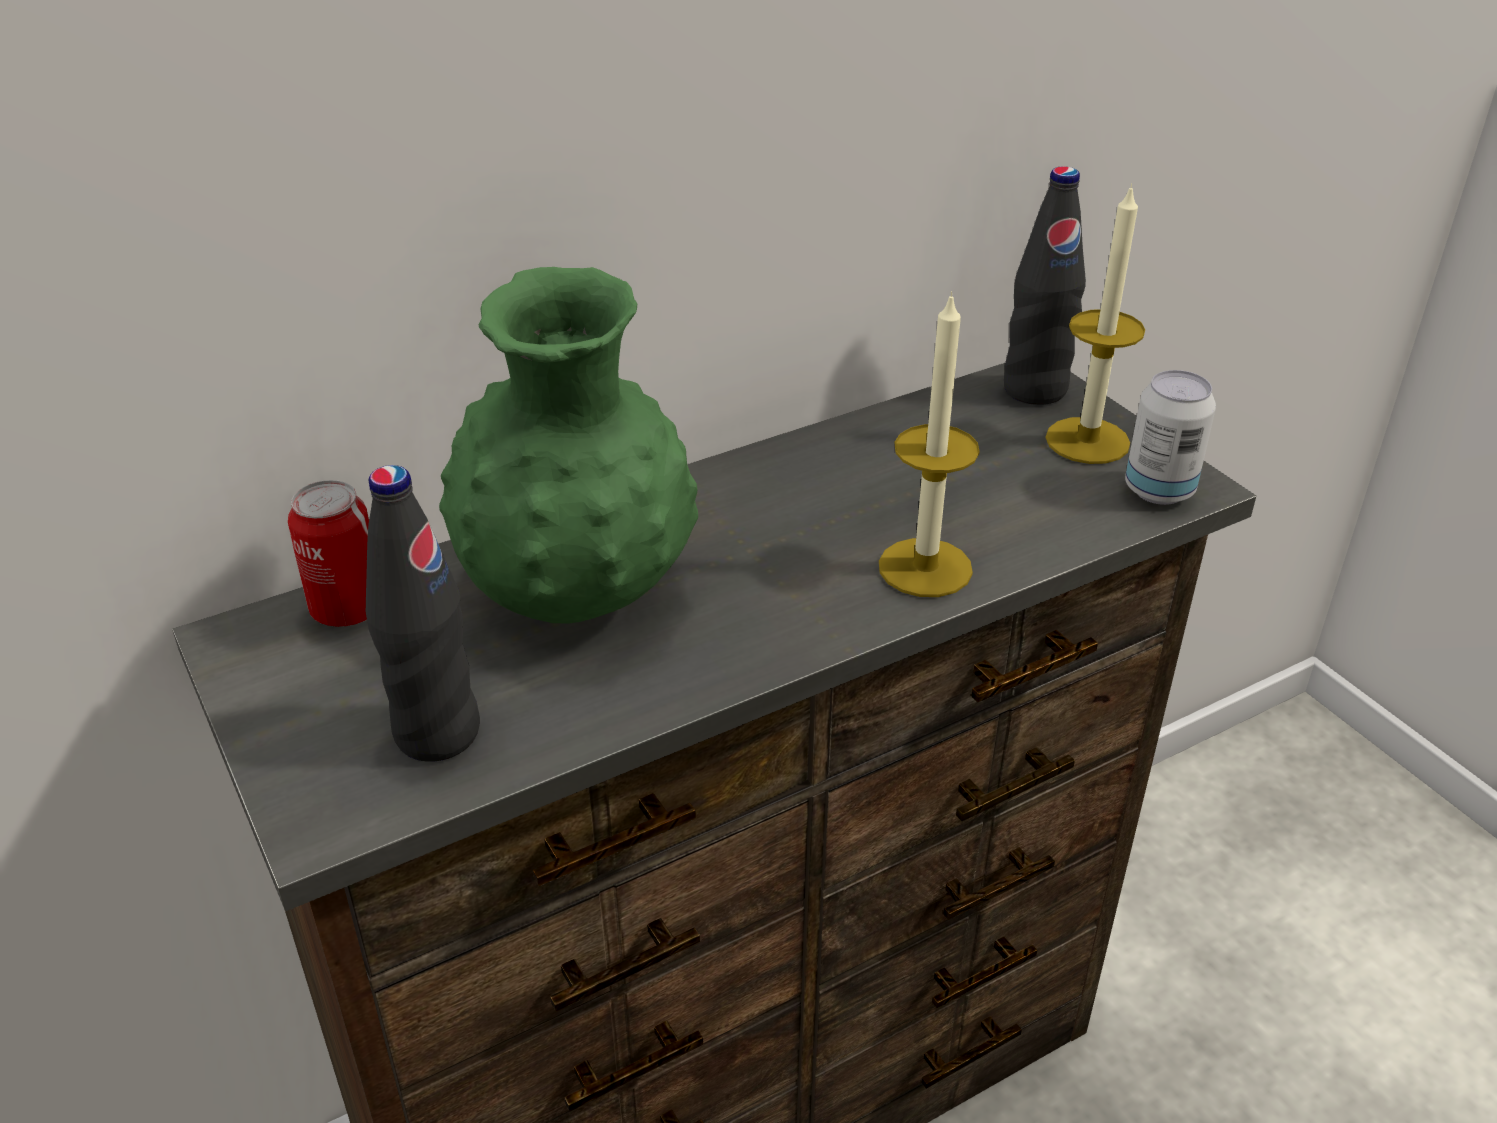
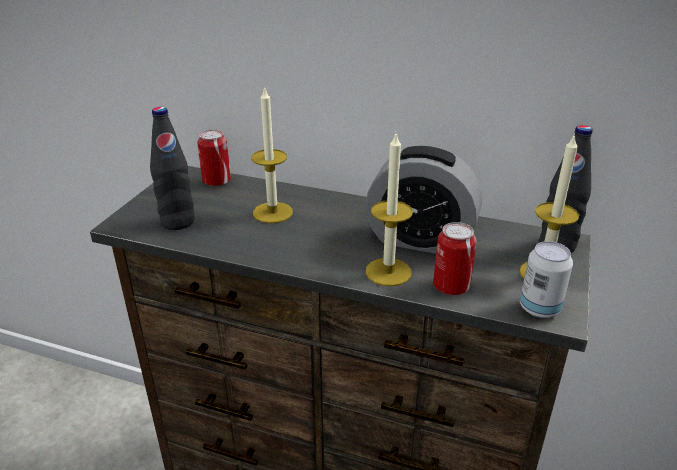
camera: 50 degrees right, 5 degrees down
green vase [439,267,698,624] -> candle [251,86,293,223]
none -> alarm clock [365,146,482,254]
none -> can [433,222,476,295]

